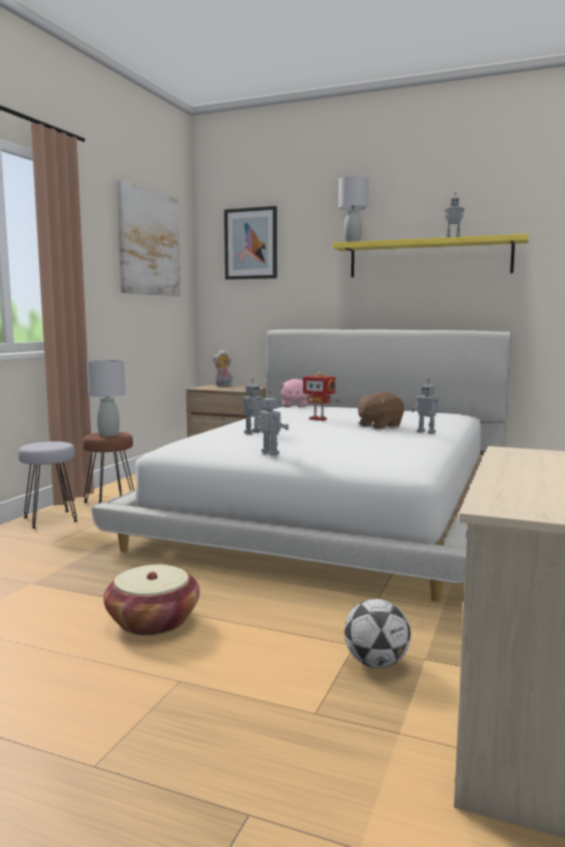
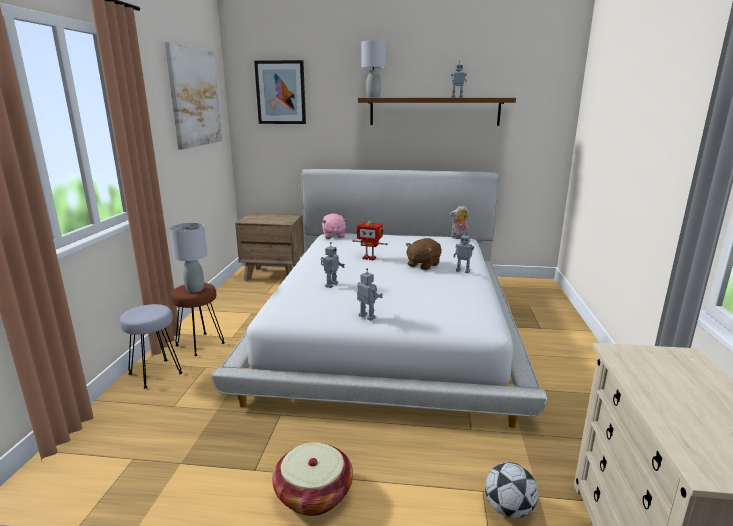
camera: 15 degrees left, 10 degrees up
plush toy [213,350,233,387] -> plush toy moved to [450,206,469,239]
yellow shelf [332,234,529,277] -> brown shelf [358,98,516,126]

